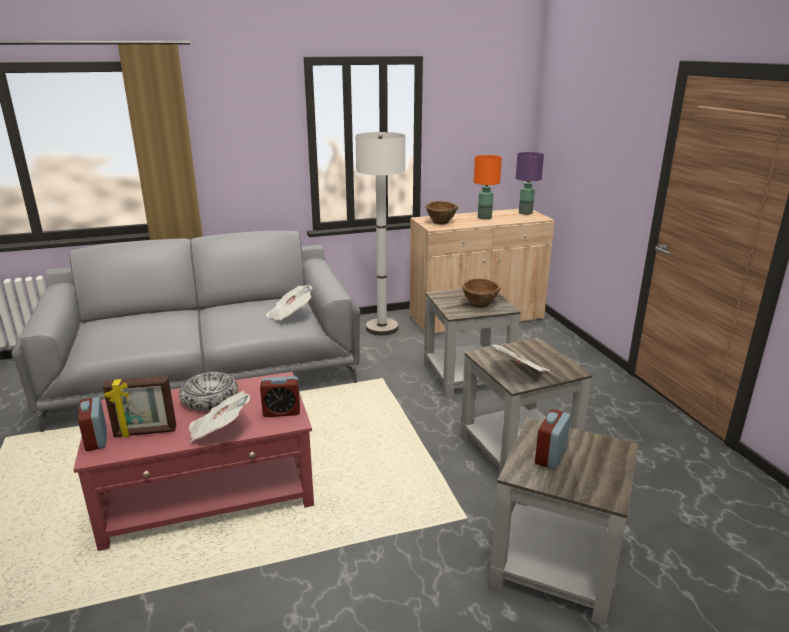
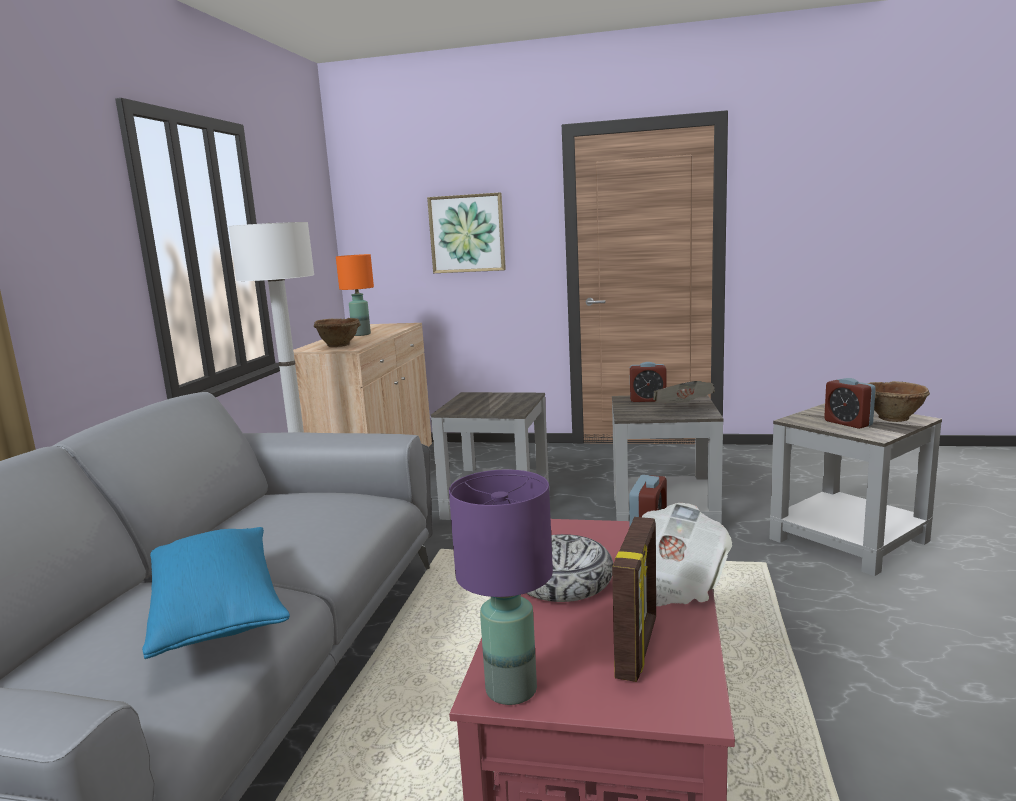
camera: 60 degrees left, 10 degrees down
alarm clock [78,397,107,451] -> alarm clock moved to [630,362,667,402]
newspaper [266,285,312,321] -> none
brown bowl [462,278,500,308] -> brown bowl moved to [867,381,930,422]
purple table lamp [516,152,544,215] -> purple table lamp moved to [449,470,553,705]
none -> blue pillow [142,527,290,659]
none -> picture [427,193,506,273]

